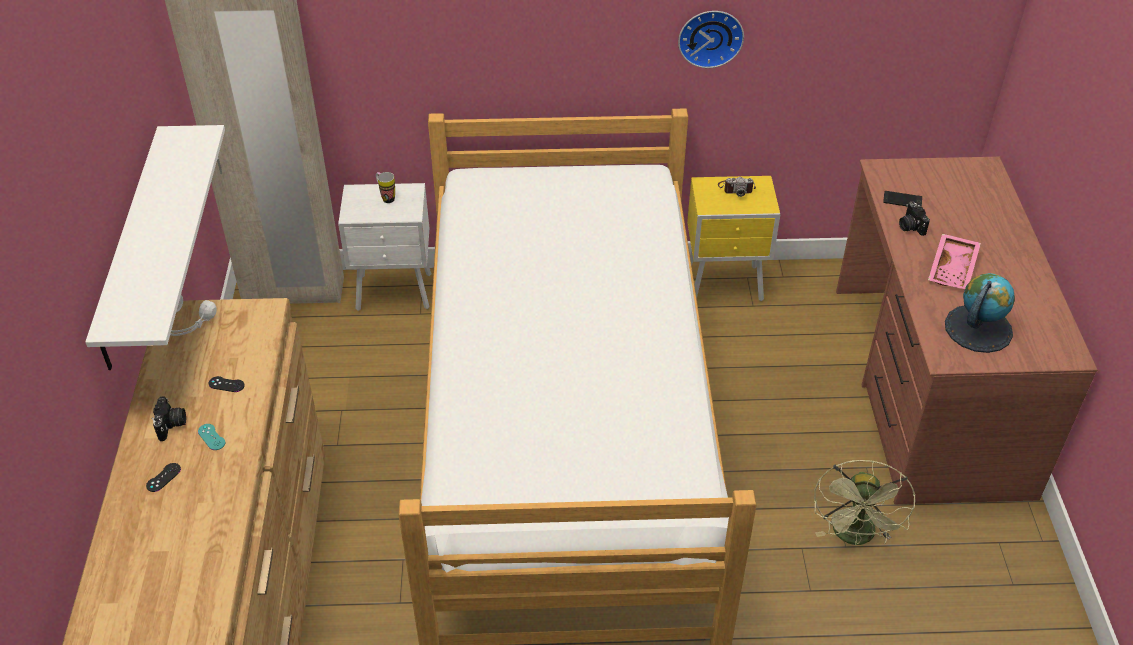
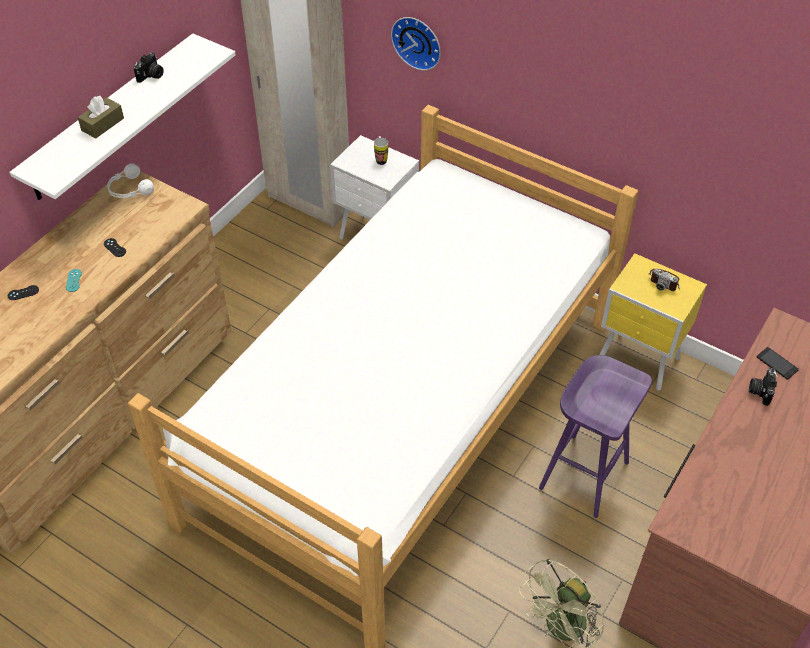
camera: 35 degrees right, 5 degrees up
camera [152,396,186,441] -> camera moved to [134,53,164,83]
wall clock [678,11,744,68] -> wall clock moved to [391,17,441,71]
pink tray [928,234,981,289] -> none
globe [945,273,1015,353] -> none
none -> brown tissue box [78,96,124,138]
none -> purple stool [539,355,652,518]

